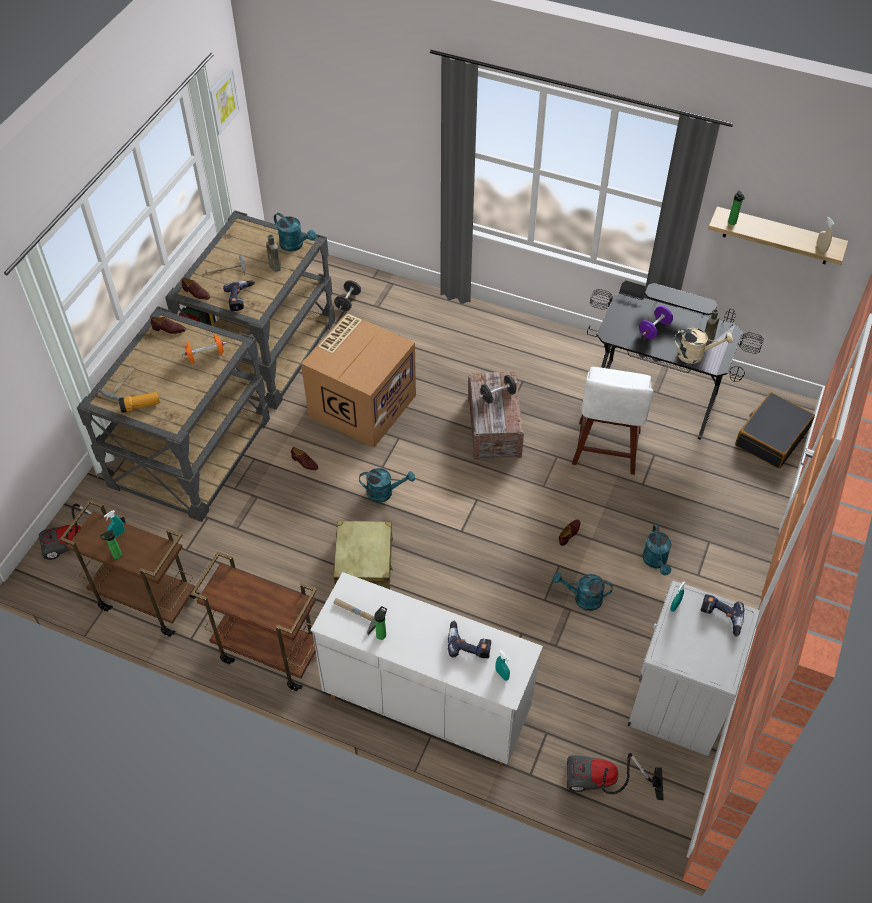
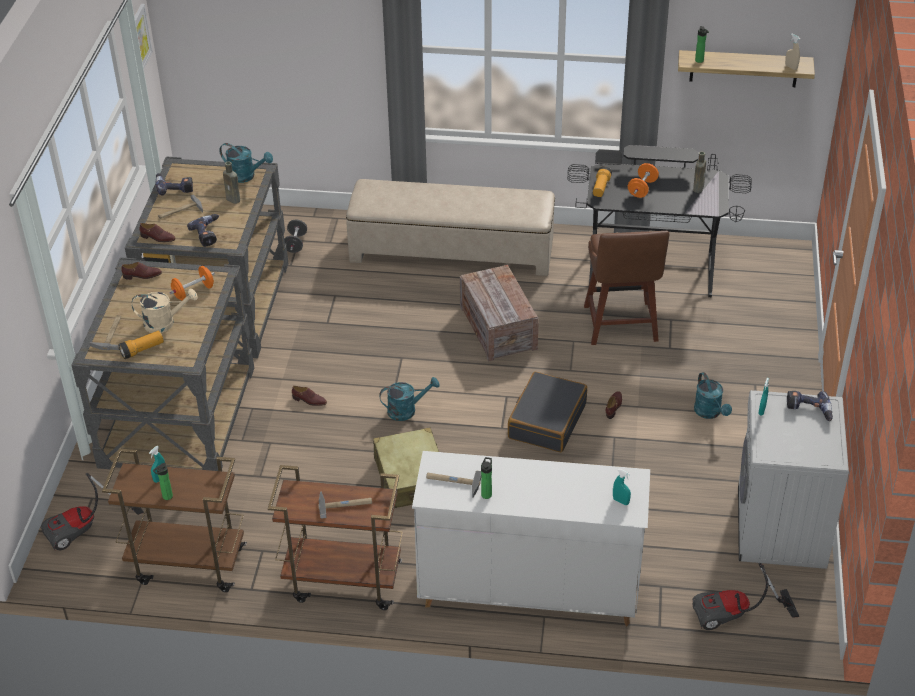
camera: 15 degrees left, 10 degrees down
cardboard box [301,313,416,448] -> none
power drill [448,621,491,658] -> power drill moved to [155,173,193,195]
black dumbbell [479,375,518,404] -> none
turquoise watering can [553,572,613,611] -> none
white chair [572,367,654,475] -> brown chair [584,231,669,345]
purple dumbbell [639,306,673,339] -> orange dumbbell [628,163,659,198]
beige watering can [674,328,733,364] -> beige watering can moved to [132,289,198,333]
black suitcase [735,392,815,468] -> black suitcase moved to [508,372,587,452]
none -> hammer [318,491,372,518]
none -> beige bench [346,179,555,276]
none -> flashlight [593,166,612,197]

